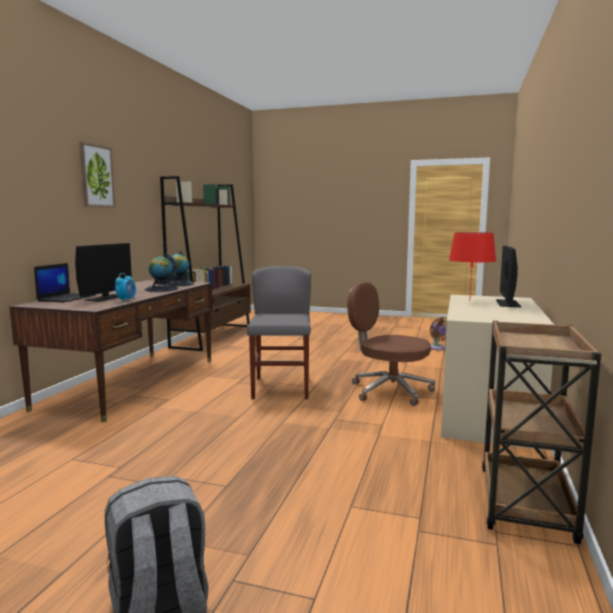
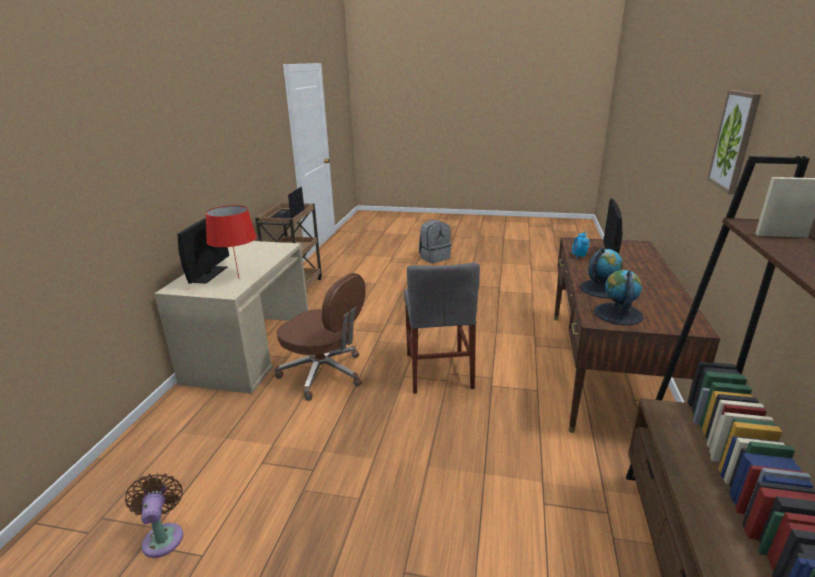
camera: 175 degrees right, 15 degrees up
laptop [34,263,96,302] -> laptop moved to [270,187,305,219]

